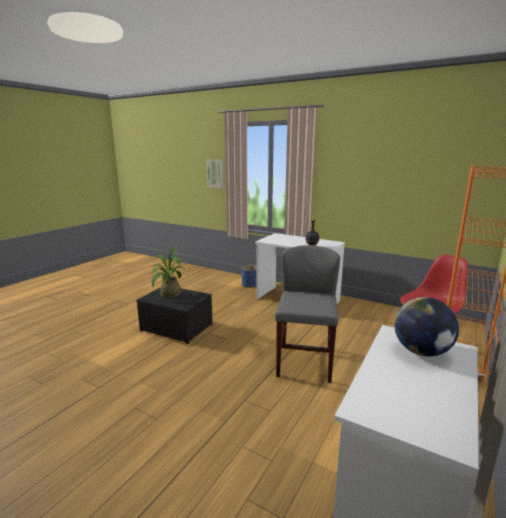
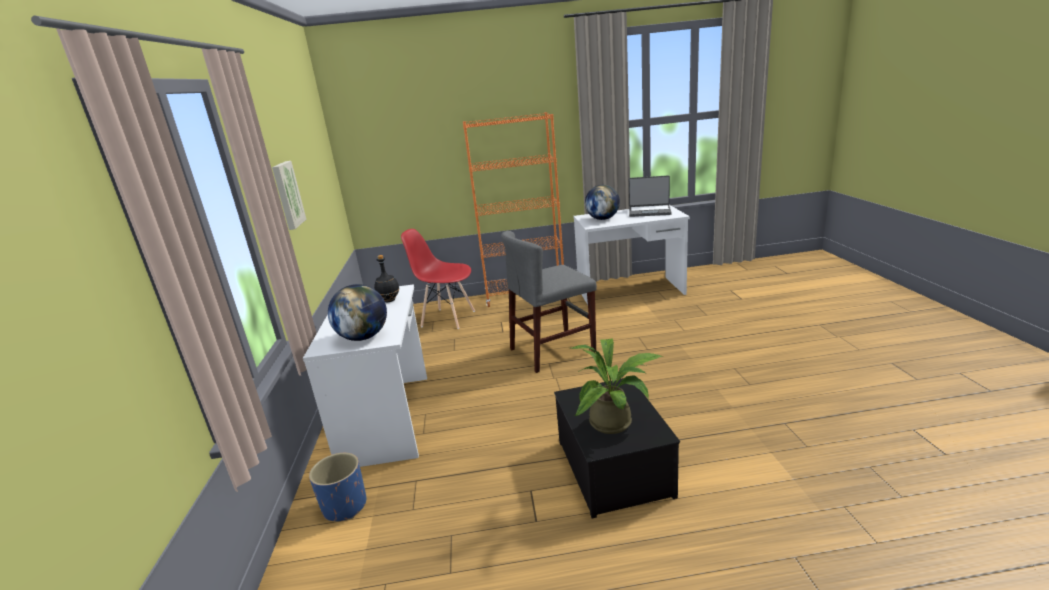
camera: 125 degrees left, 5 degrees up
picture [206,160,224,189] -> picture moved to [272,161,306,230]
none -> globe [328,284,387,341]
none -> laptop [629,175,672,217]

